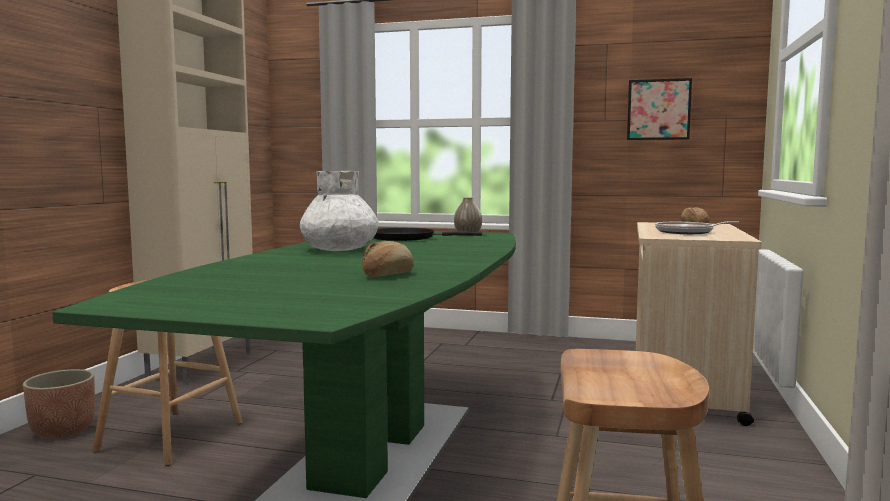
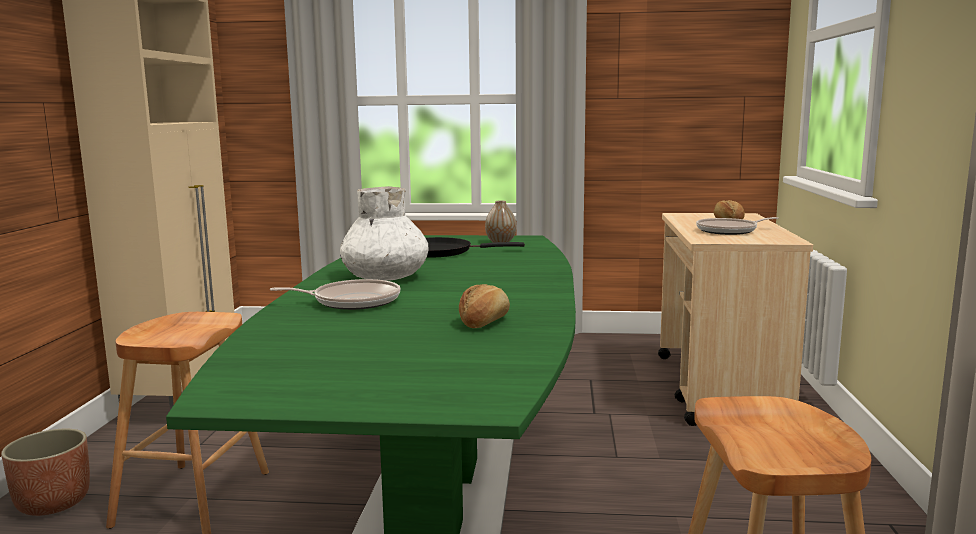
camera: 10 degrees left, 5 degrees up
picture [627,78,692,140] -> none
none -> frying pan [270,279,401,310]

